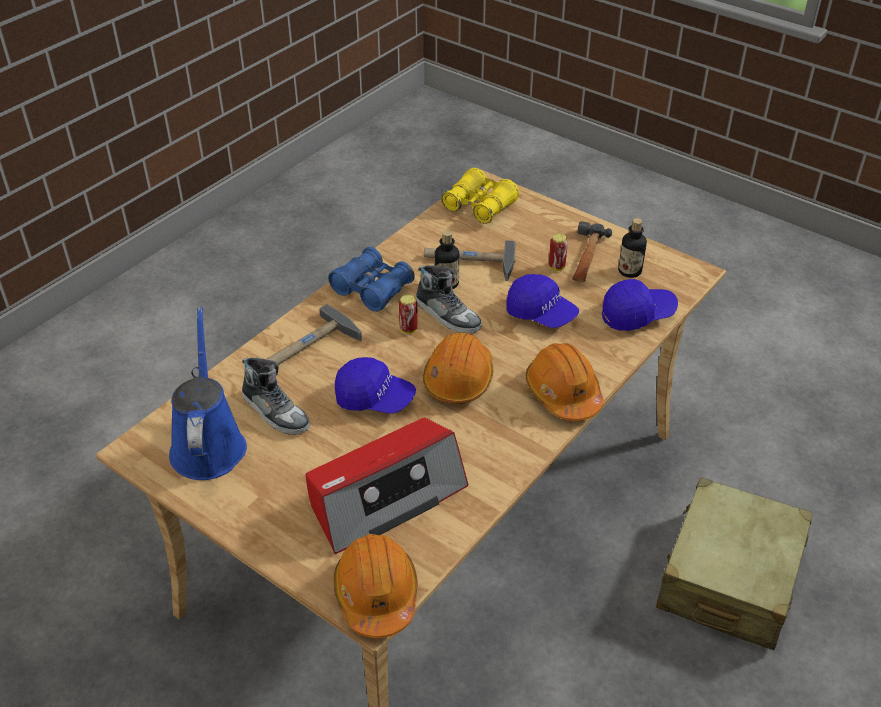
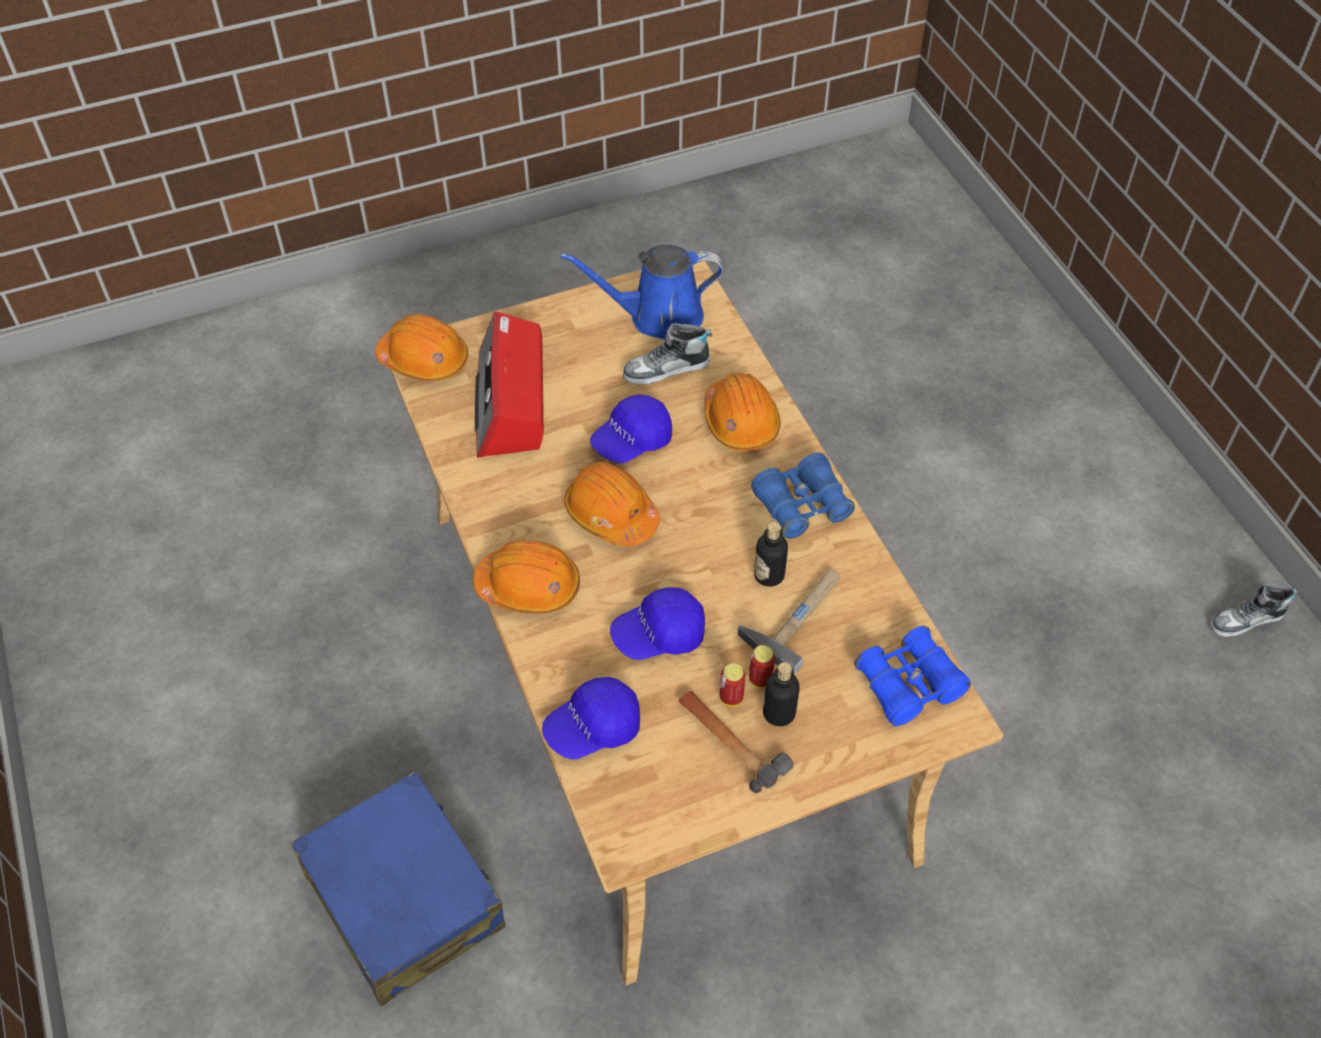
camera: 120 degrees right, 10 degrees up
blue watering can [169,307,247,480] -> blue watering can turned 150 degrees clockwise [560,245,723,340]
hammer [266,304,362,365] -> orange hard hat [704,373,781,451]
can [399,295,418,334] -> can moved to [749,645,775,688]
shoe [416,265,482,333] -> shoe moved to [1210,584,1298,637]
yellow binoculars [441,168,519,224] -> blue binoculars [854,626,971,726]
blue cap [602,279,678,331] -> blue cap turned 45 degrees clockwise [542,677,640,760]
bottle [618,218,647,278] -> bottle moved to [763,662,799,726]
beige suitcase [656,477,813,650] -> blue suitcase [291,771,505,1006]

